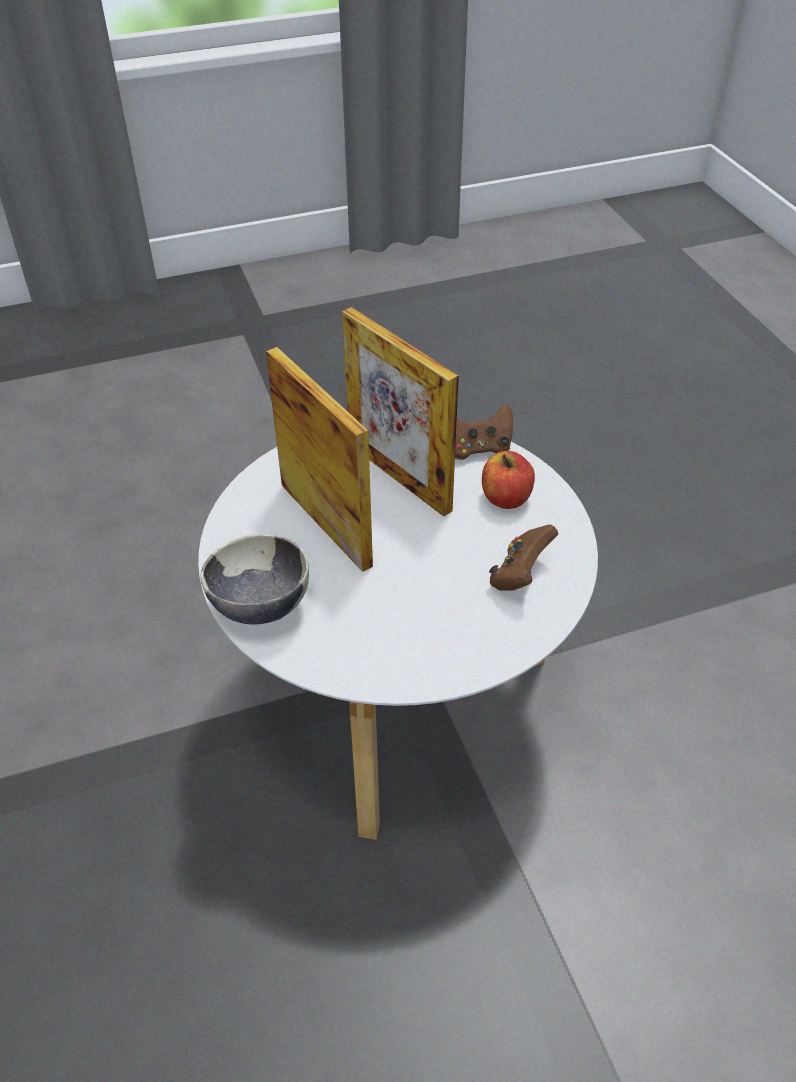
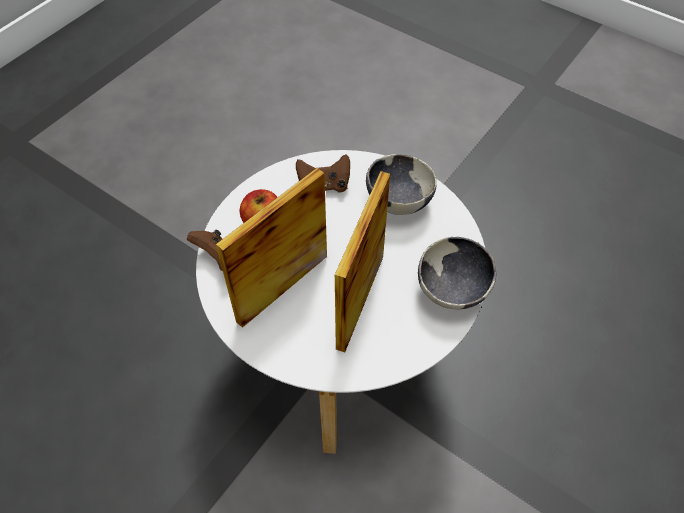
camera: 125 degrees left, 10 degrees up
picture frame [342,307,459,516] -> picture frame turned 150 degrees counterclockwise [216,168,327,328]
none -> bowl [366,154,437,215]

